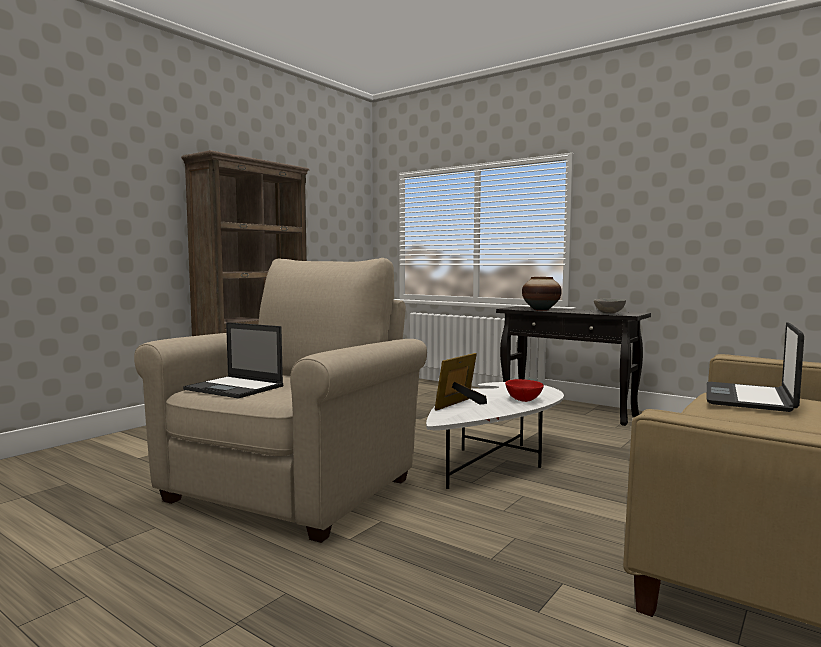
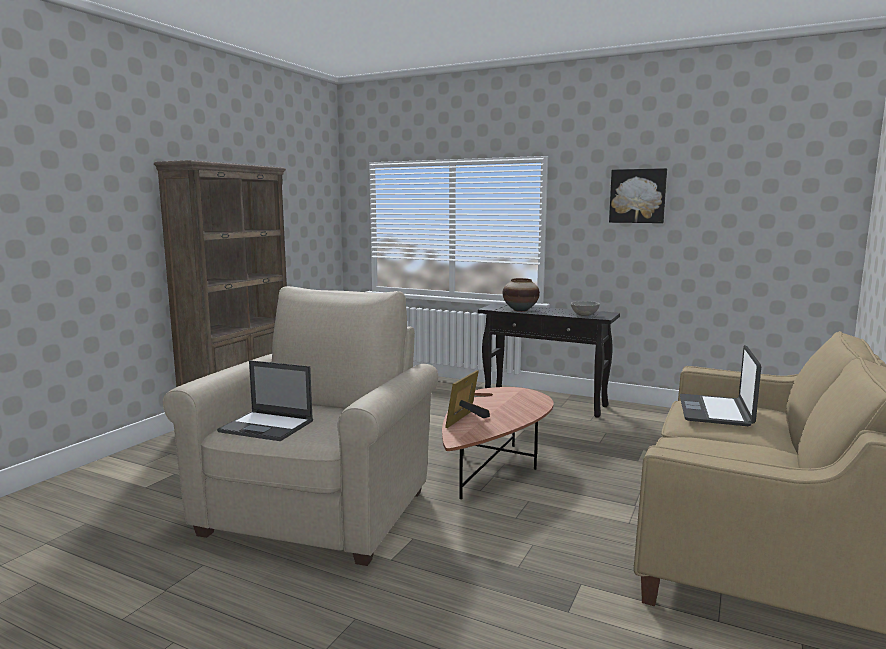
camera: 10 degrees left, 5 degrees up
white coffee table [426,382,564,489] -> brown coffee table [442,387,554,499]
red bowl [505,379,544,402] -> none
none -> picture [609,168,667,223]

